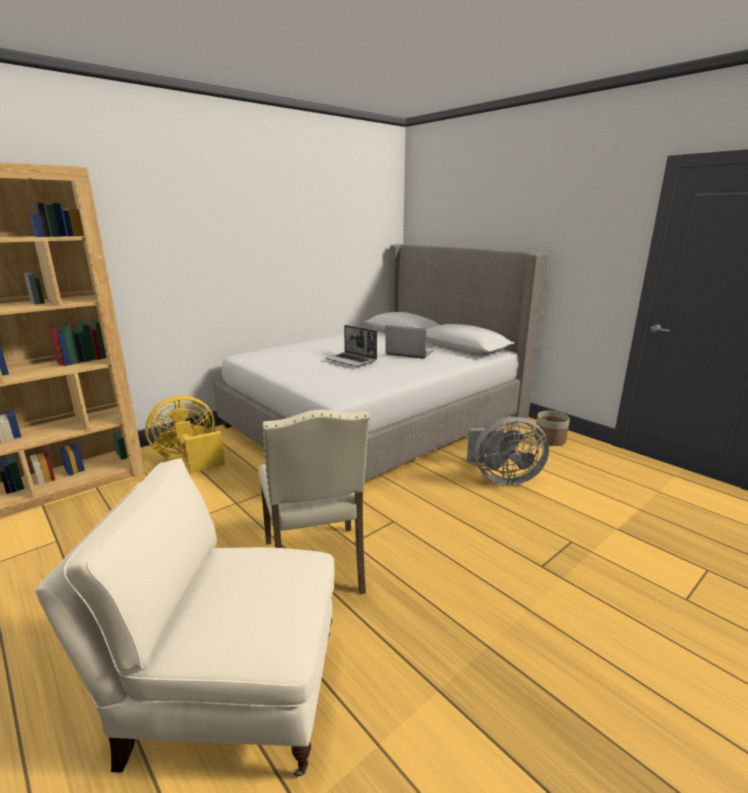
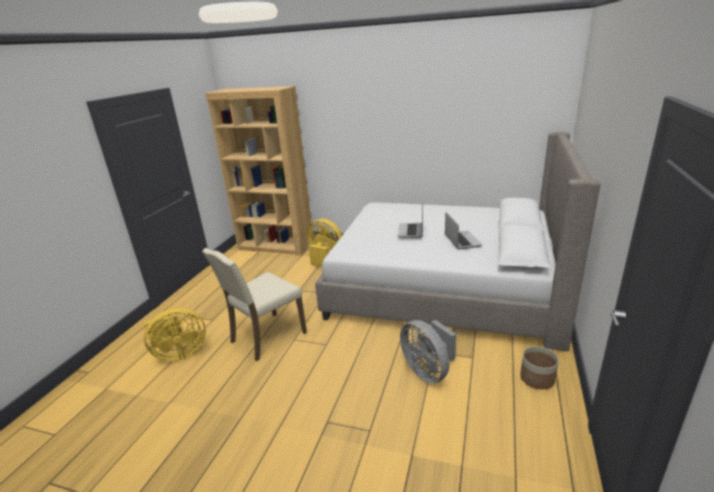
camera: 60 degrees right, 5 degrees up
beige armchair [36,458,335,777] -> yellow fan [144,308,206,361]

